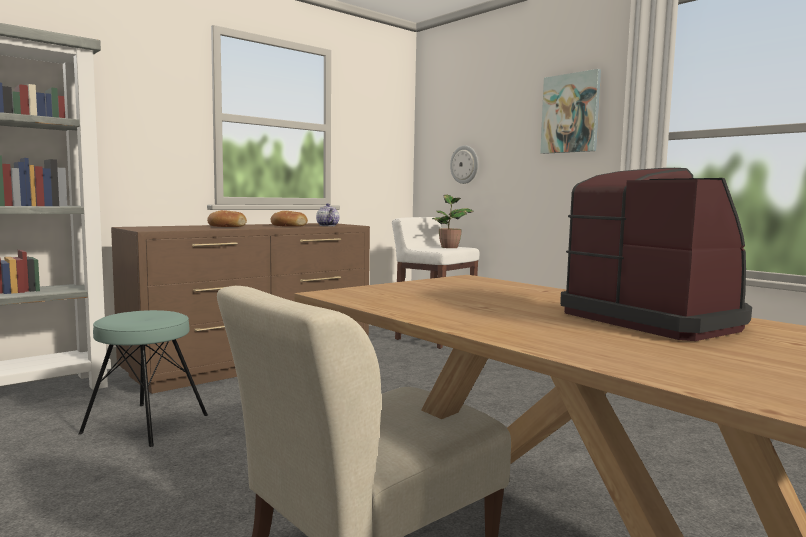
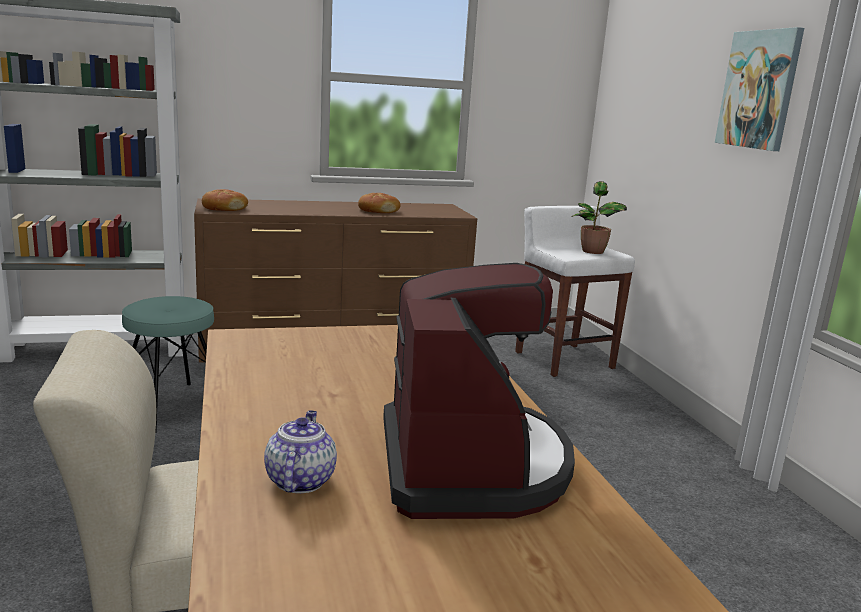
camera: 25 degrees right, 10 degrees up
bread [207,210,247,227] -> bread moved to [202,189,248,211]
teapot [316,203,339,226] -> teapot moved to [264,410,337,493]
wall clock [450,145,478,184] -> none

